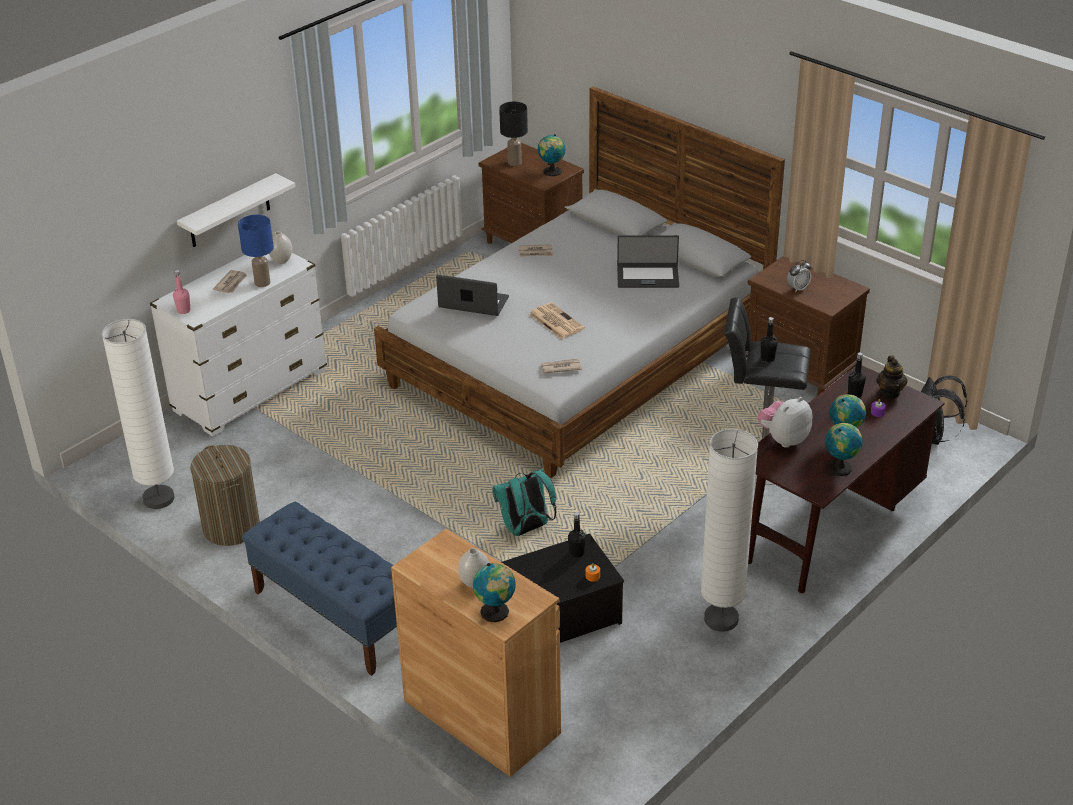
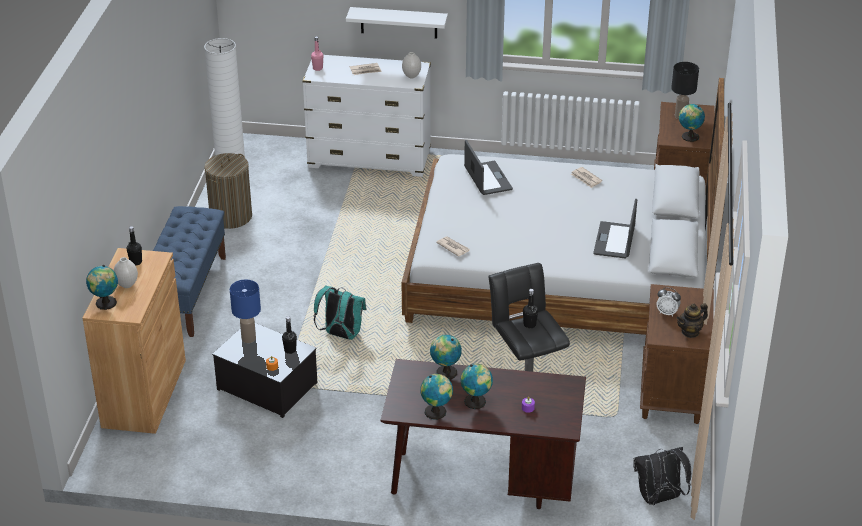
camera: 55 degrees right, 0 degrees up
blue table lamp [238,215,274,287] -> blue table lamp moved to [230,280,261,343]
newspaper [529,302,585,339] -> none
laptop [617,235,679,288] -> laptop turned 45 degrees clockwise [593,199,637,259]
white floor lamp [701,429,758,632] -> none
plush toy [757,397,812,448] -> globe [430,335,462,380]
black bottle [848,352,866,398] -> black bottle moved to [127,226,142,266]
teapot [876,355,908,399] -> teapot moved to [677,303,708,338]

